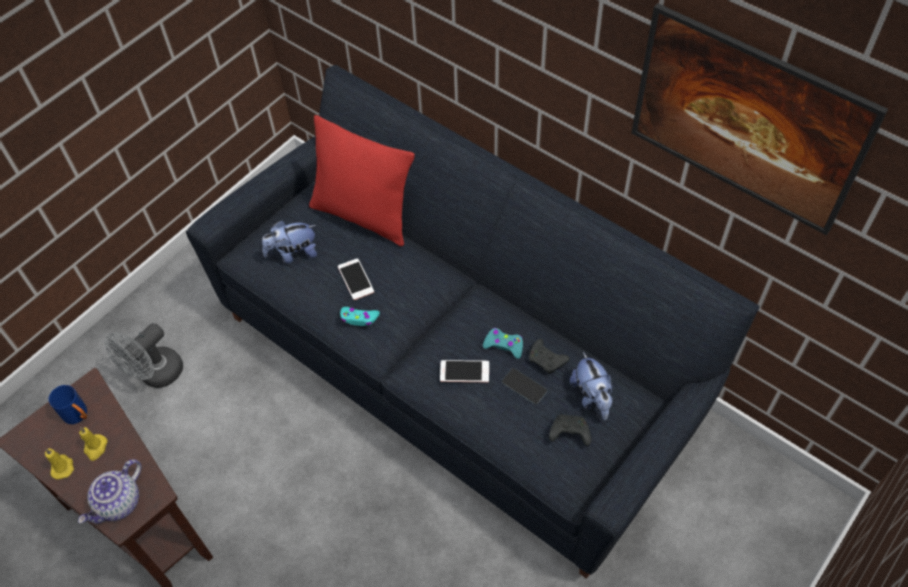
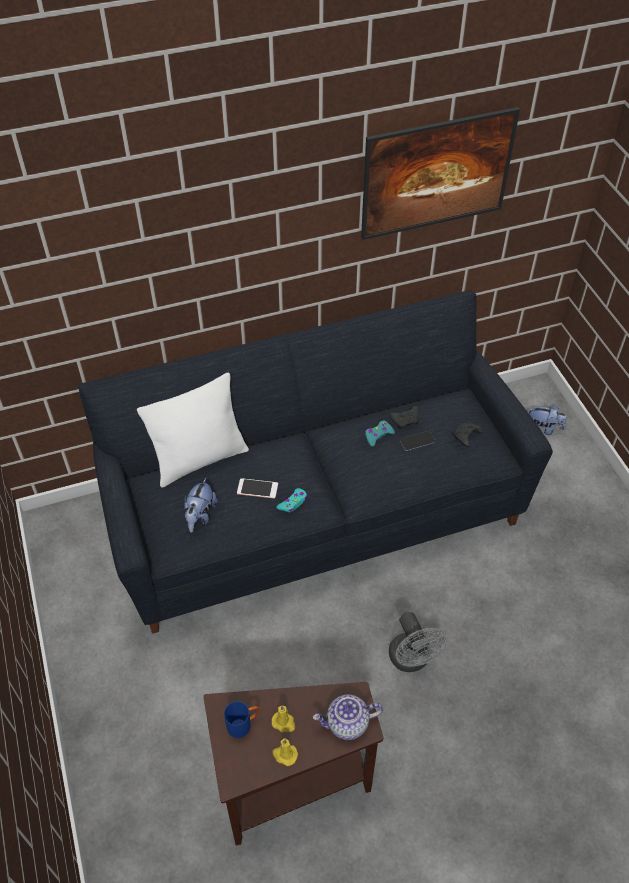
camera: 60 degrees left, 5 degrees down
teapot [78,459,142,524] -> teapot turned 105 degrees clockwise [313,694,383,740]
grey fan [105,323,183,388] -> grey fan moved to [389,612,448,672]
red pillow [309,115,415,246] -> white pillow [137,373,249,488]
phone [440,360,489,383] -> none
plush toy [570,352,613,420] -> plush toy moved to [528,405,567,435]

